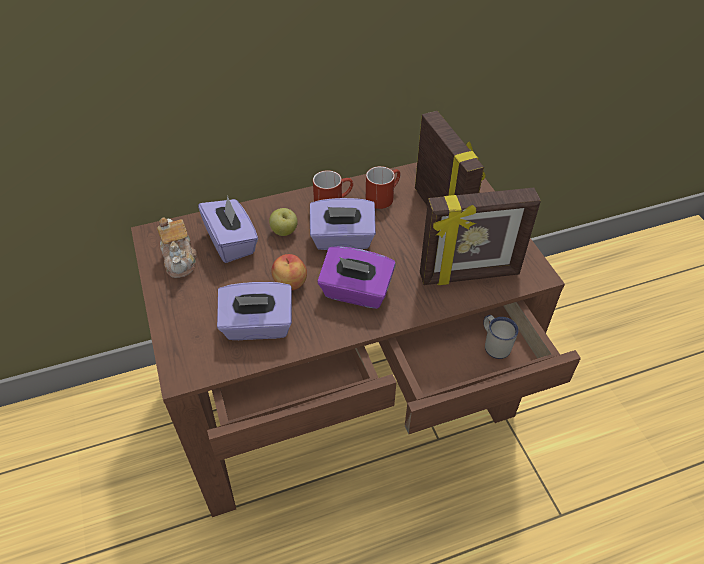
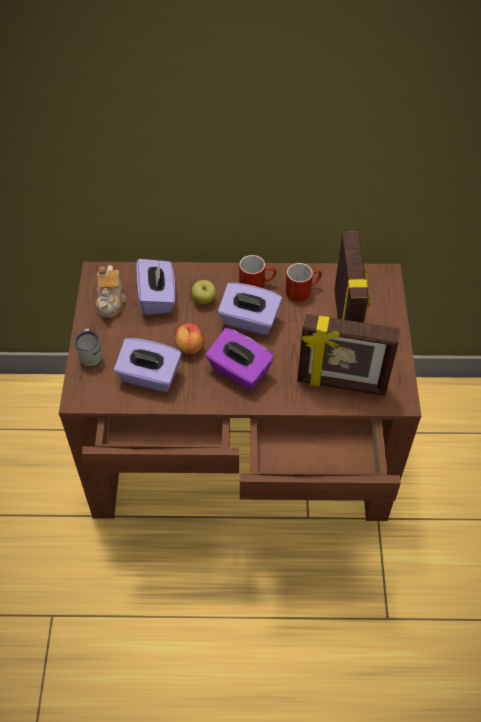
camera: 20 degrees right, 5 degrees up
white mug [483,315,519,359] -> white mug moved to [74,328,102,367]

